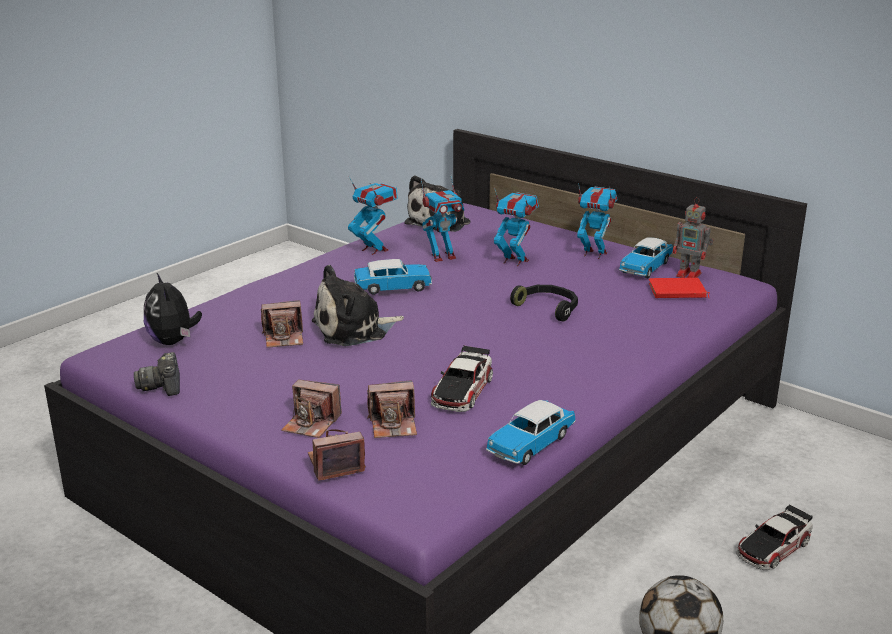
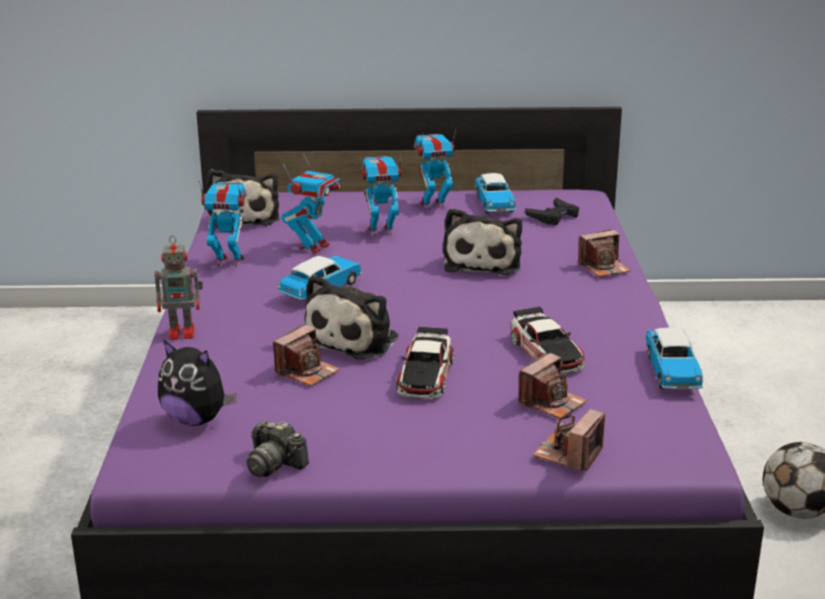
camera: 40 degrees left, 0 degrees up
camera [281,380,342,438] -> camera moved to [578,229,631,277]
black headphones [510,285,578,322] -> plush toy [443,208,522,275]
red book [649,278,710,298] -> black game controller [525,198,579,226]
toy robot [673,197,713,278] -> toy robot moved to [154,235,203,340]
toy car [736,504,813,570] -> toy car moved to [396,326,454,399]

